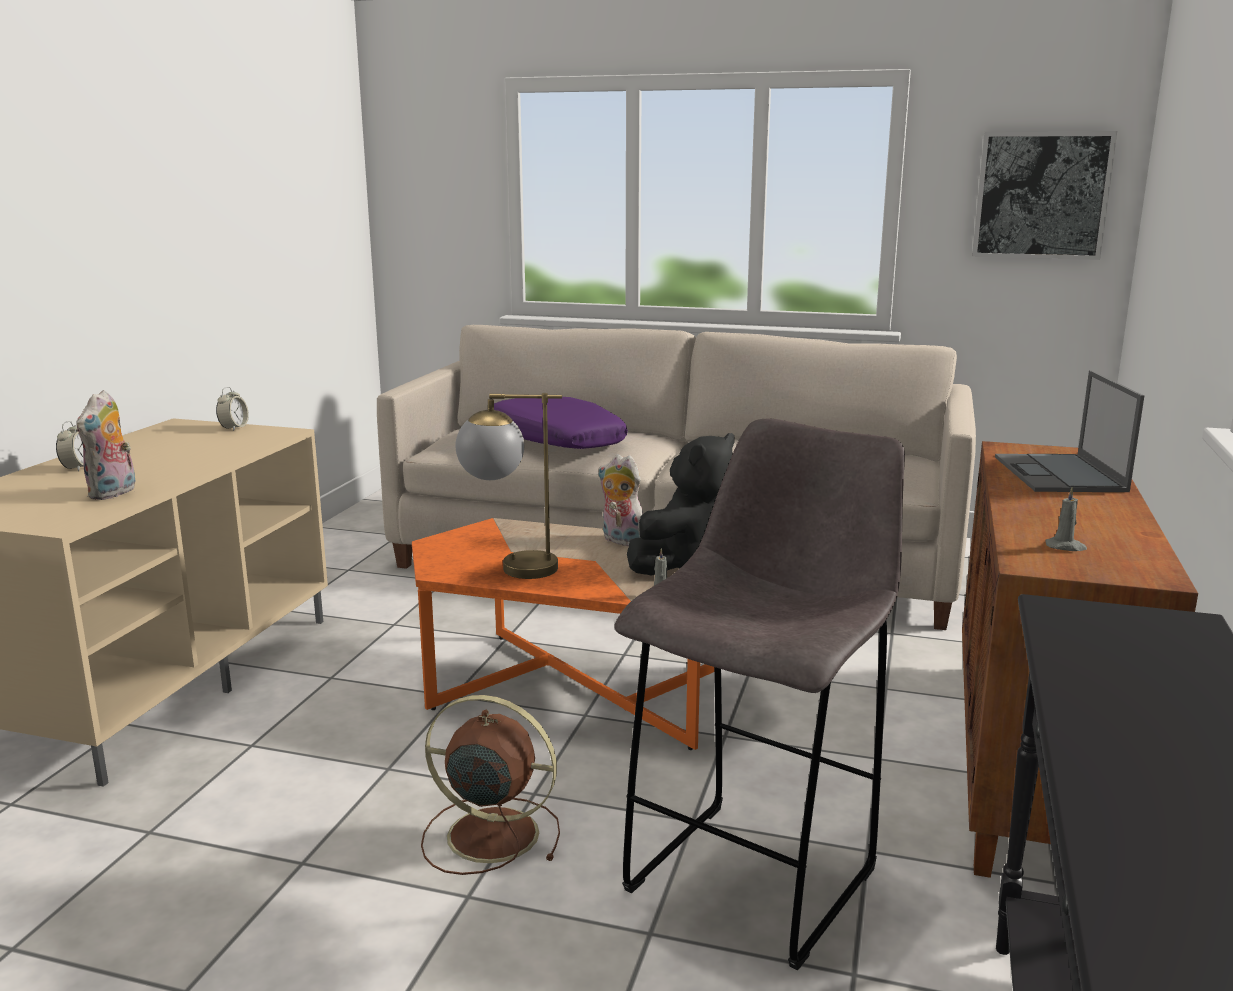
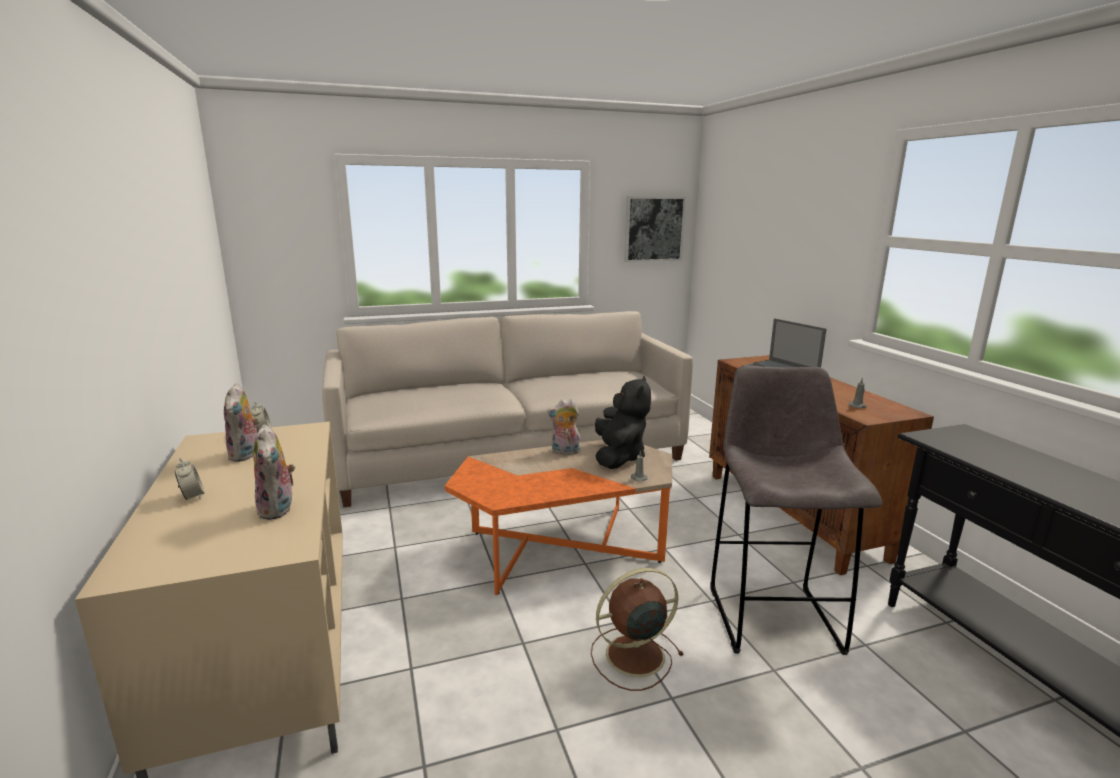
camera: 35 degrees left, 0 degrees up
table lamp [455,393,562,579] -> none
purple pillow [494,397,628,449] -> none
none -> plush toy [224,383,260,462]

